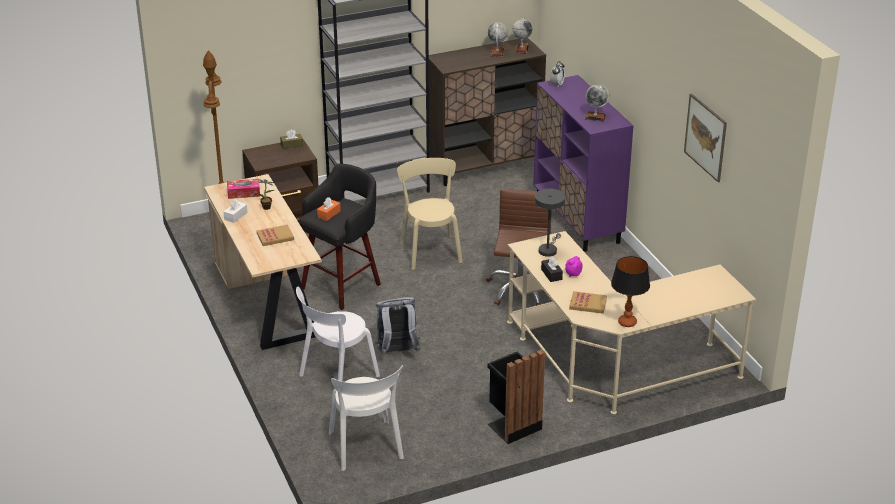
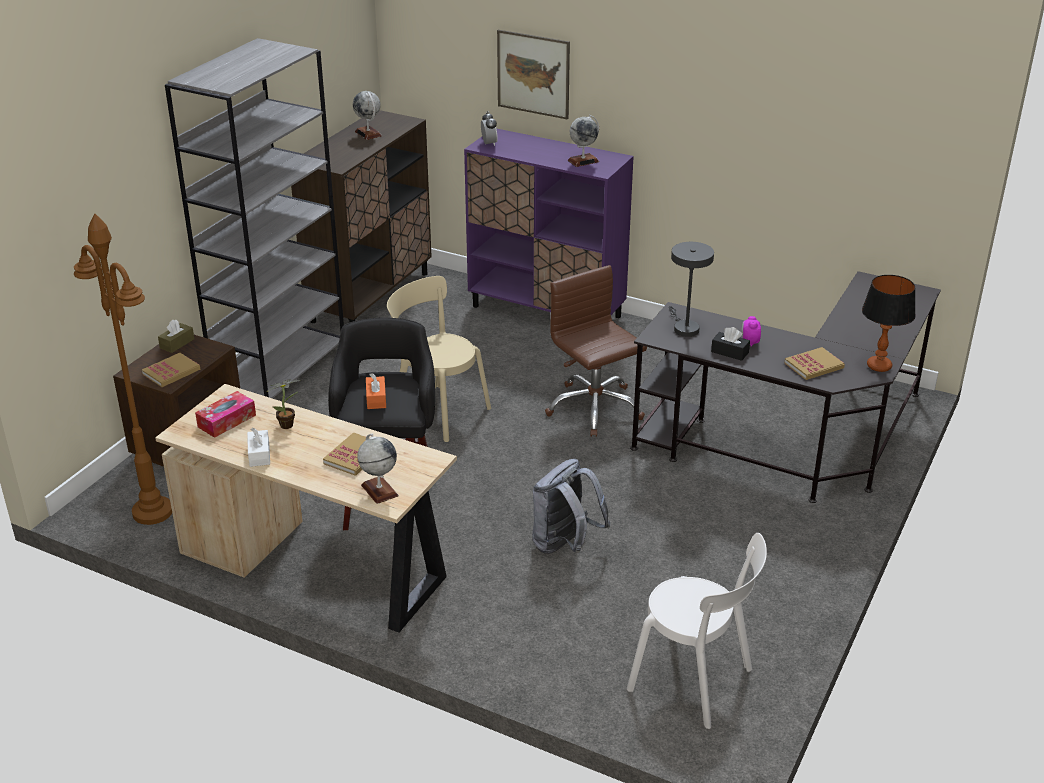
camera: 40 degrees left, 0 degrees up
white chair [296,287,380,381] -> none
black trash can [487,350,545,444] -> none
beige desk [507,231,756,414] -> black desk [630,271,941,503]
globe [513,17,532,54] -> globe moved to [357,434,399,504]
picture [684,93,727,182] -> picture moved to [497,30,570,120]
none -> book [142,353,200,387]

